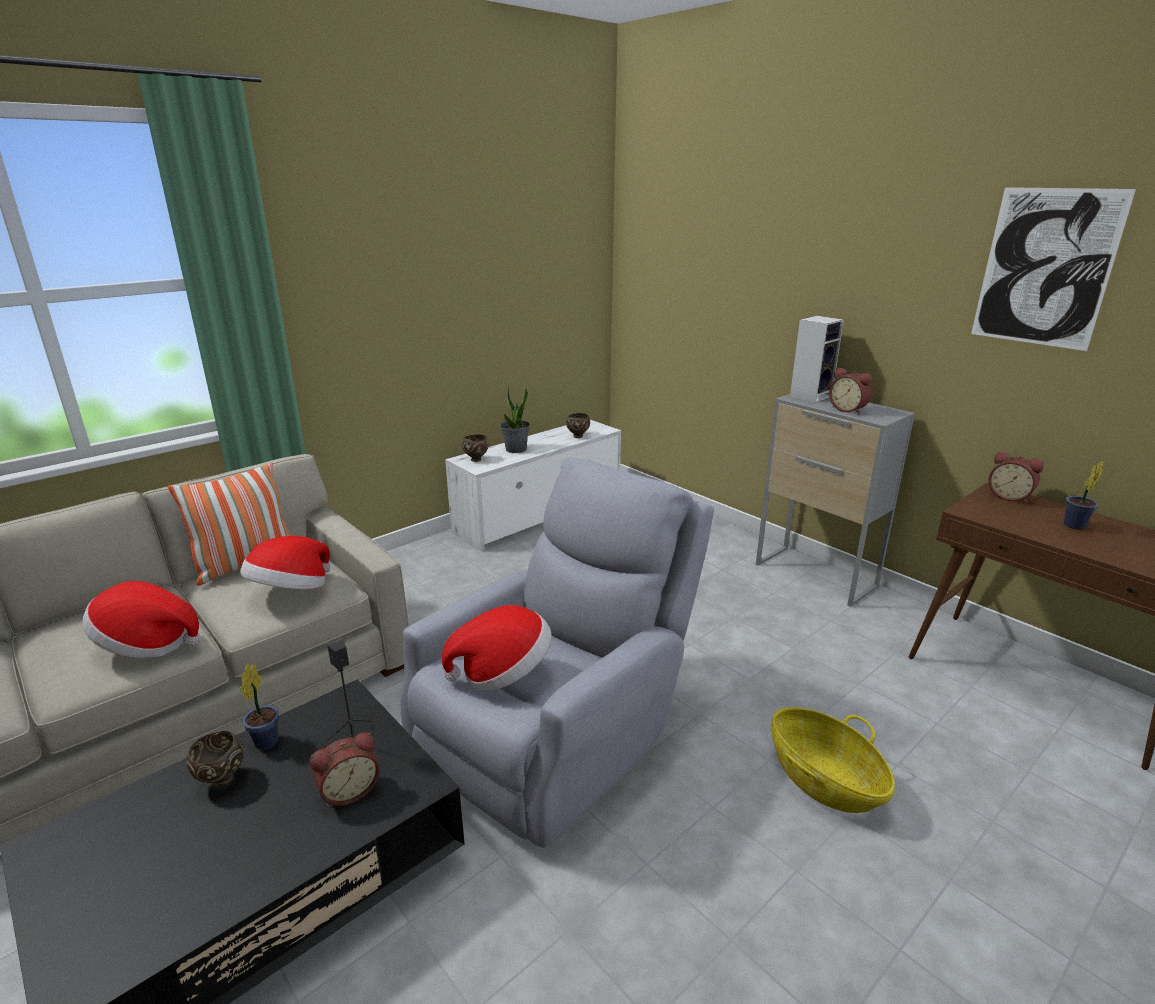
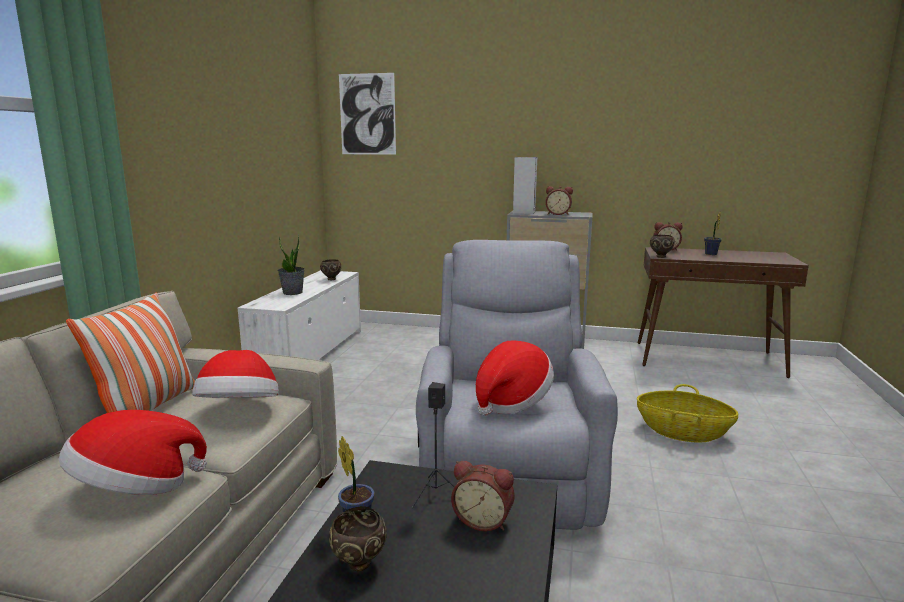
camera: 35 degrees left, 10 degrees down
alarm clock [310,732,380,806] -> alarm clock turned 90 degrees clockwise [451,461,515,531]
brown bowl [462,435,489,462] -> brown bowl moved to [650,235,675,258]
picture [971,187,1136,351] -> picture moved to [339,73,396,155]

